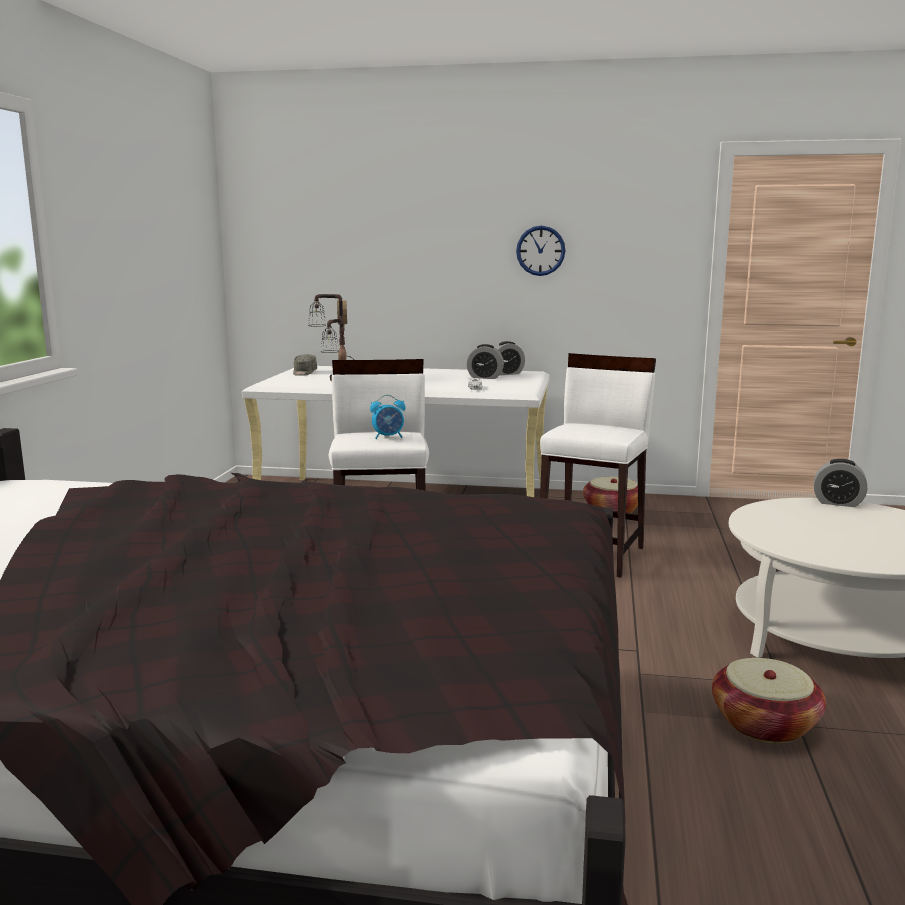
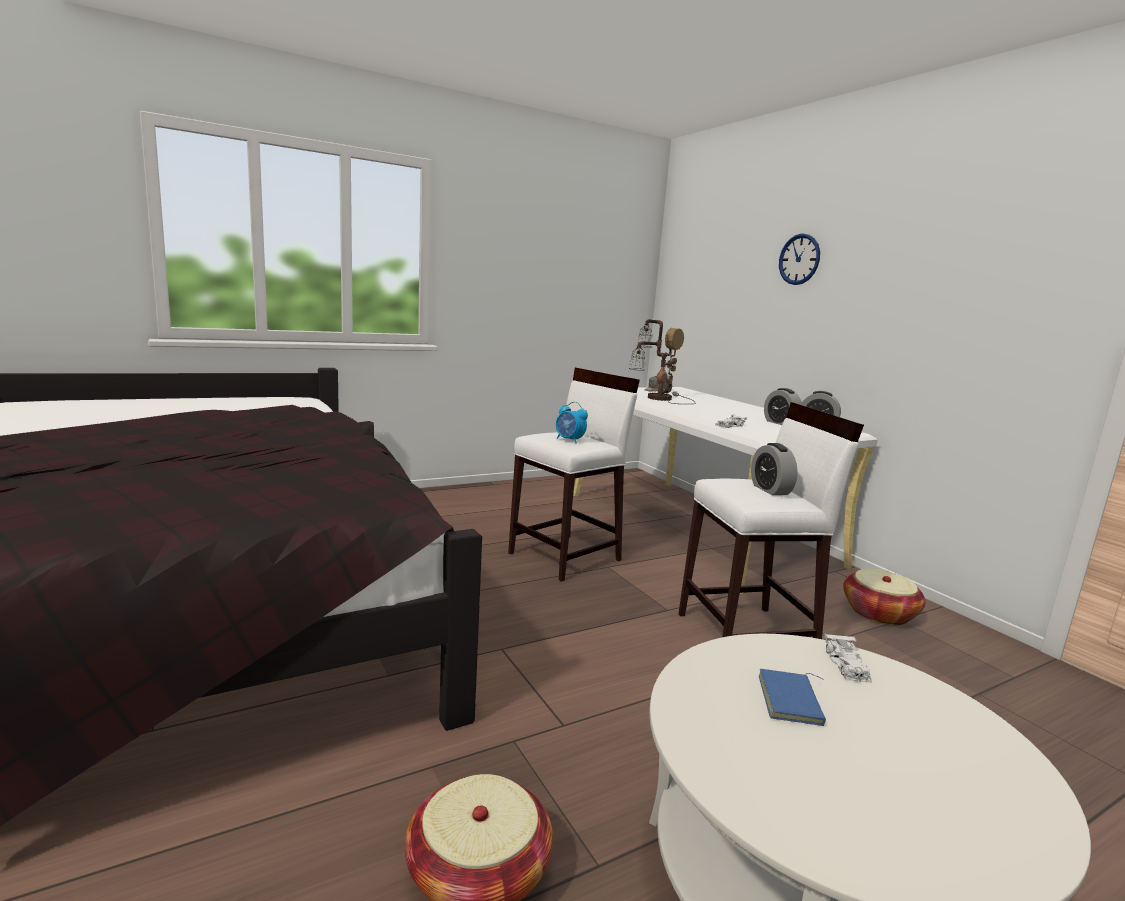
camera: 50 degrees right, 0 degrees up
wall clock [516,226,565,276] -> wall clock moved to [779,234,820,285]
alarm clock [814,459,867,507] -> alarm clock moved to [751,443,798,495]
none -> blue book [759,669,826,726]
none -> white toy car [825,633,872,682]

